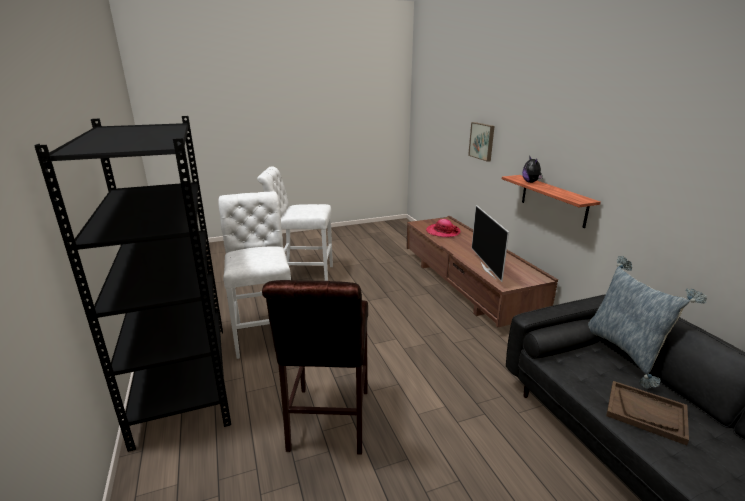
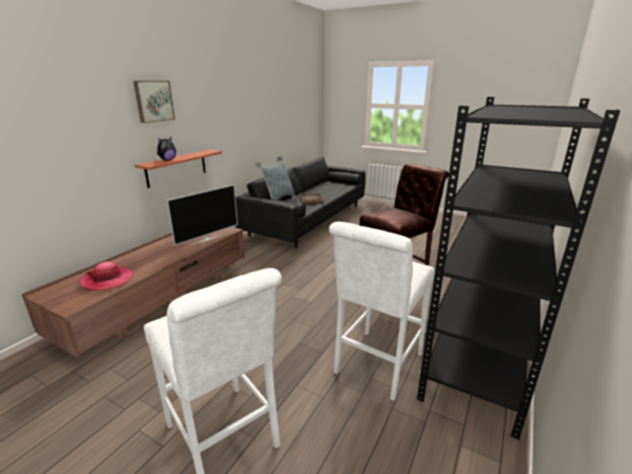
camera: 130 degrees left, 0 degrees up
picture [468,122,494,162] -> picture moved to [133,81,175,123]

